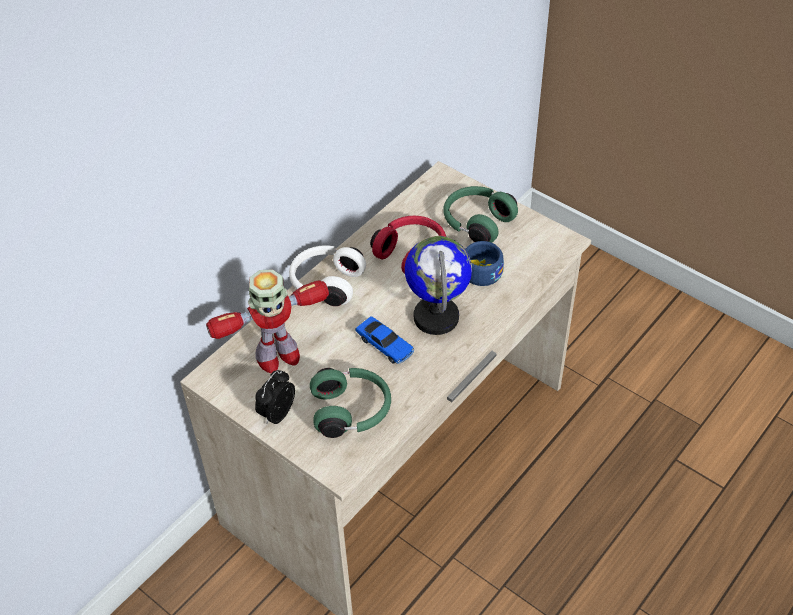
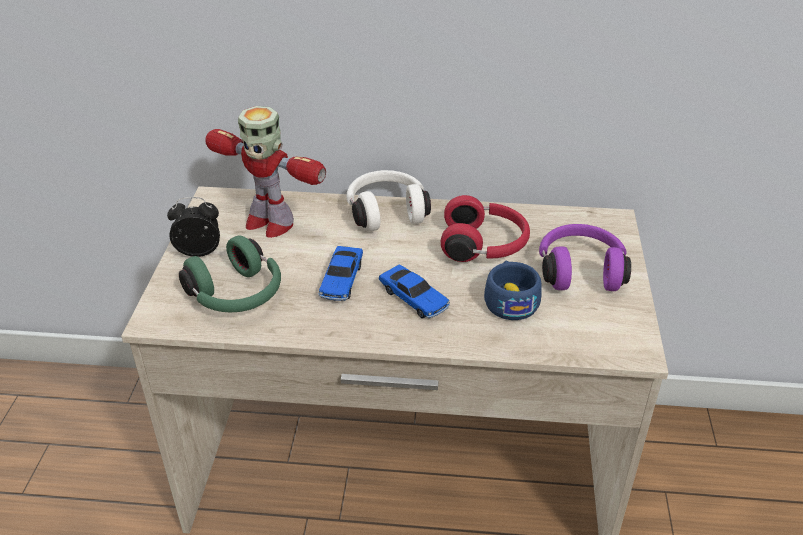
camera: 55 degrees right, 10 degrees down
globe [405,236,472,335] -> toy car [379,265,450,319]
green headphones [443,186,518,243] -> purple headphones [539,224,631,291]

